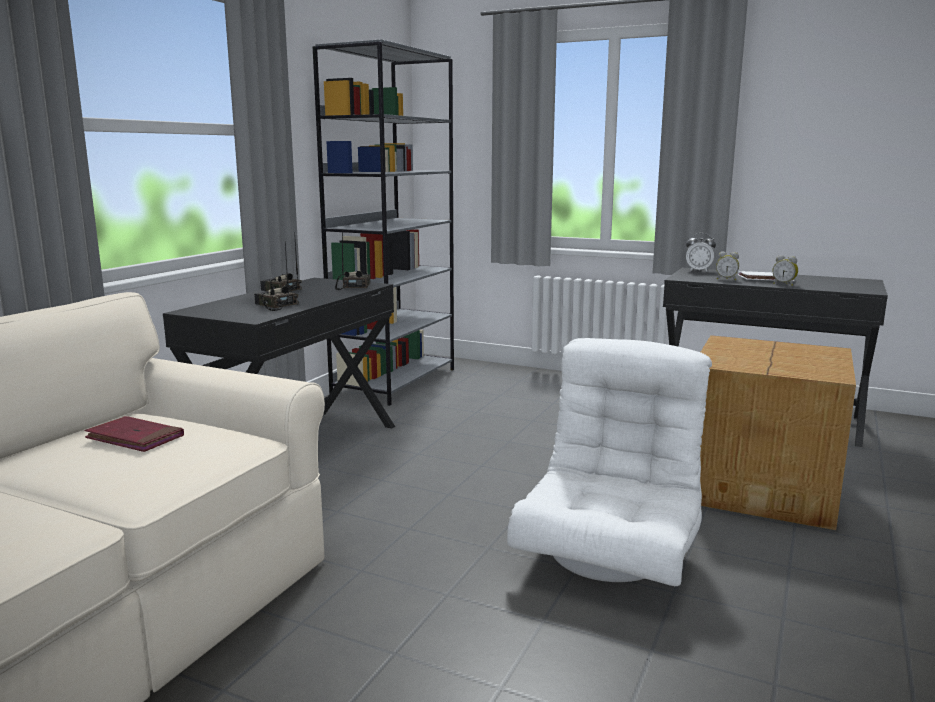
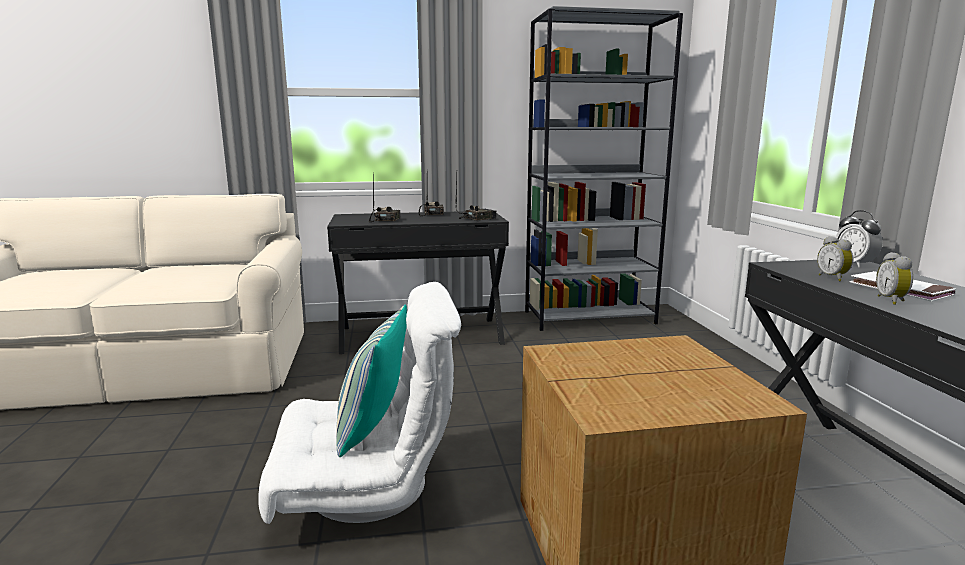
camera: 55 degrees right, 0 degrees up
red book [84,416,184,452] -> none
none -> pillow [336,304,407,457]

